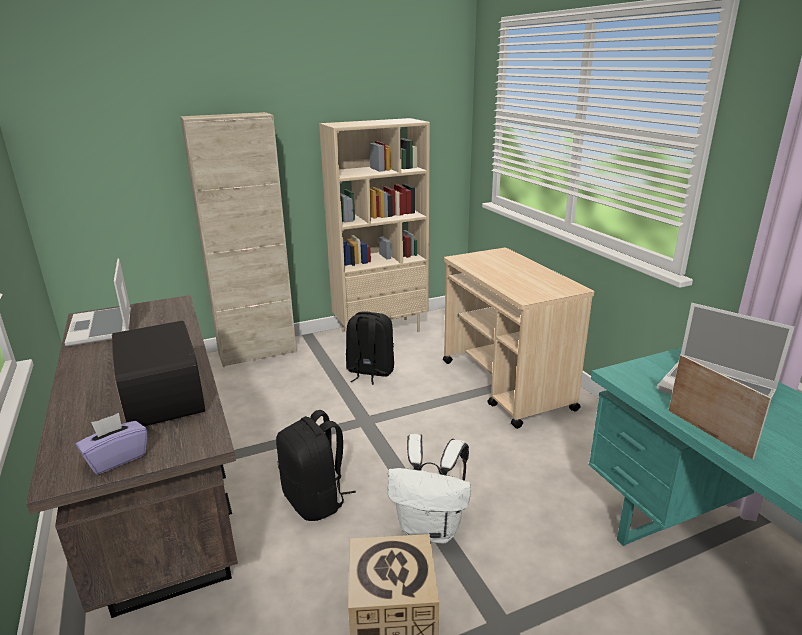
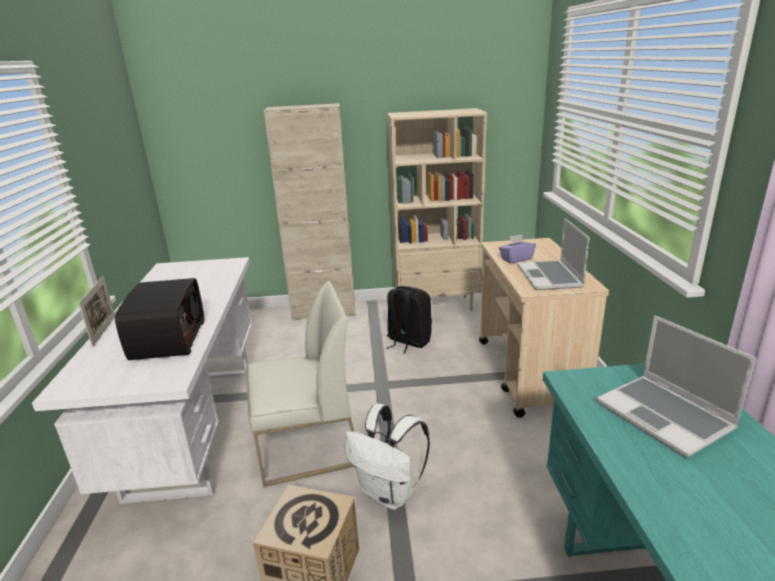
camera: 20 degrees right, 0 degrees up
brown desk [26,295,238,618] -> white desk [32,257,252,504]
laptop [65,259,131,346] -> laptop moved to [517,218,590,290]
purple tissue box [76,413,147,475] -> purple tissue box moved to [499,234,536,263]
black backpack [276,410,356,521] -> white chair [246,281,355,487]
picture frame [668,354,772,460] -> picture frame moved to [78,276,115,347]

